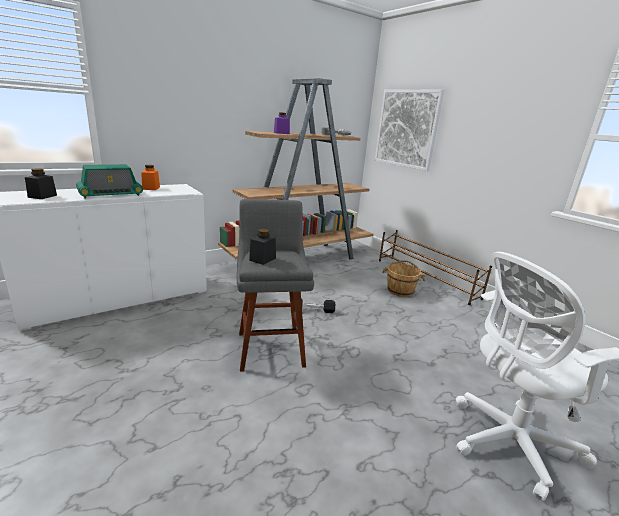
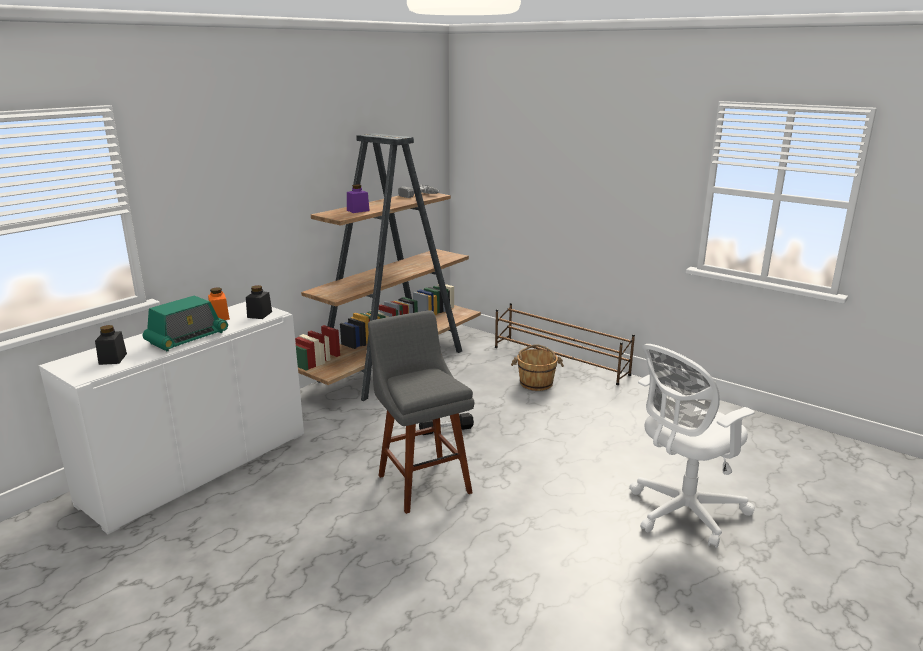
camera: 15 degrees left, 0 degrees up
black jar [249,229,276,265] -> black jar moved to [246,285,272,319]
picture [375,89,444,171] -> none

